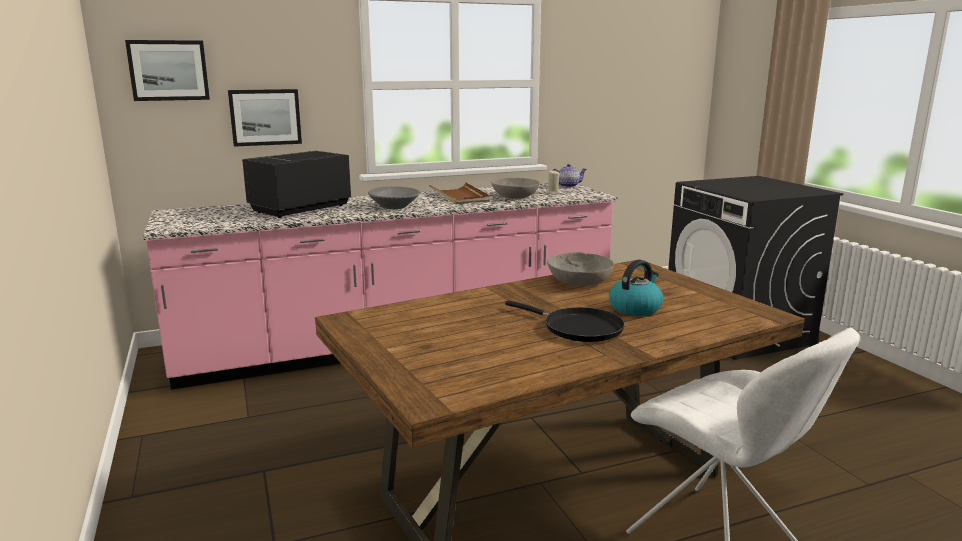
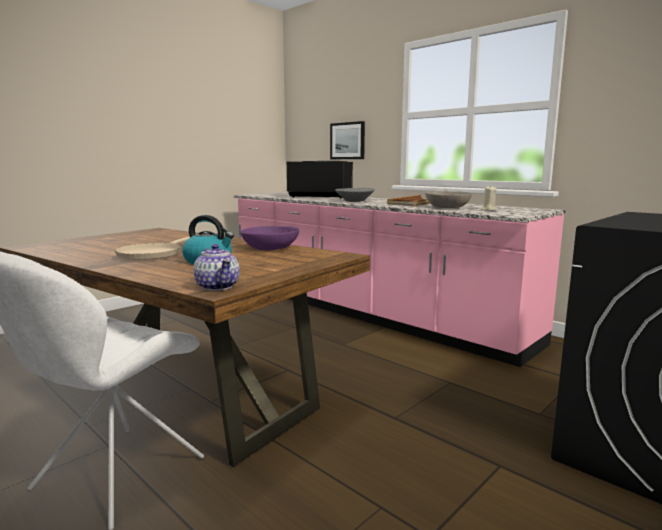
camera: 65 degrees right, 5 degrees down
picture [125,40,210,101] -> none
black frying pan [505,300,625,342] -> beige frying pan [115,237,190,260]
grey bowl [547,252,614,286] -> purple bowl [240,226,299,250]
teapot [552,164,587,187] -> teapot moved to [193,244,240,291]

